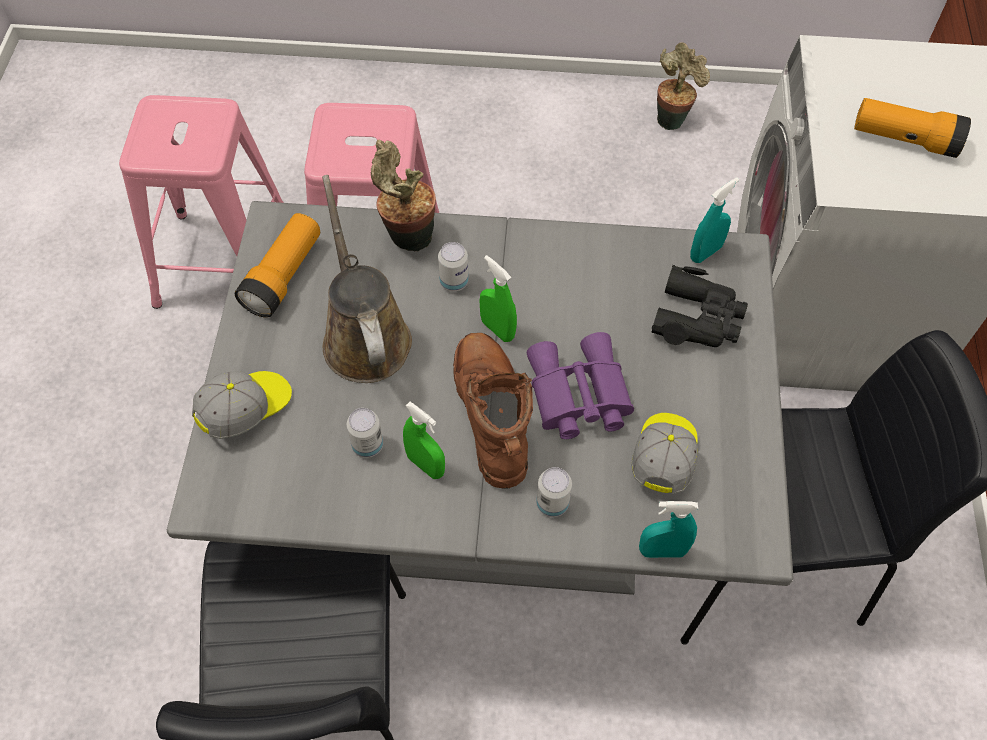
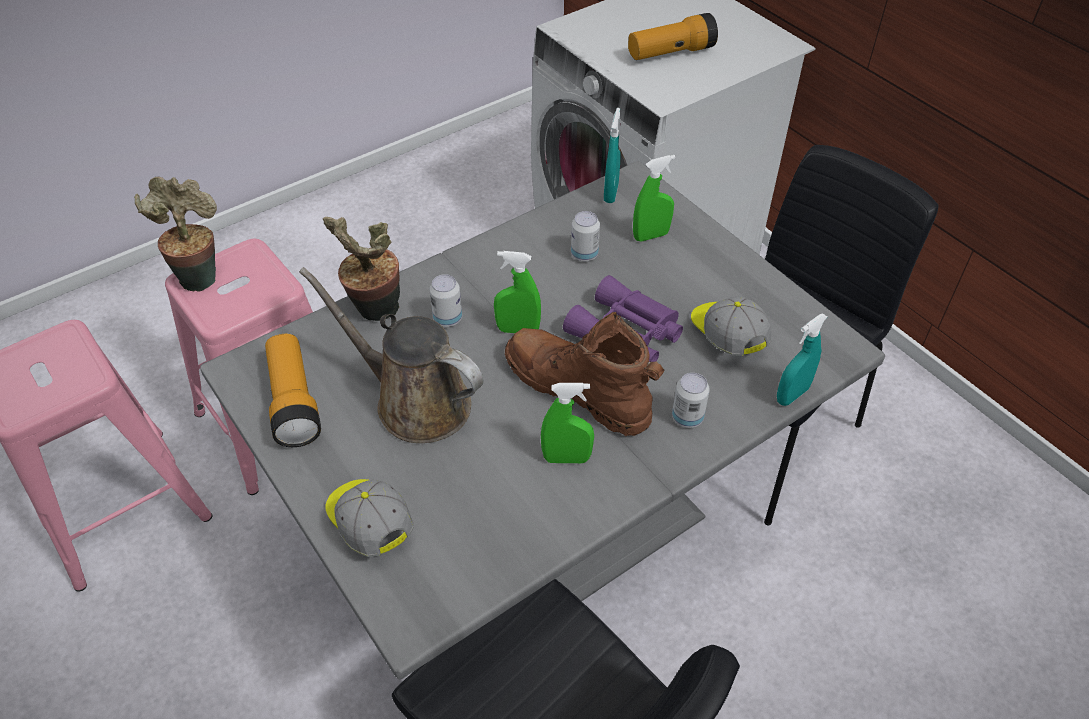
camera: 40 degrees left, 10 degrees down
cap [192,371,292,439] -> cap turned 45 degrees counterclockwise [325,479,414,557]
can [347,408,383,458] -> can moved to [571,211,600,261]
black binoculars [651,265,748,347] -> green spray bottle [633,155,676,242]
potted plant [657,42,710,130] -> potted plant moved to [134,177,217,292]

